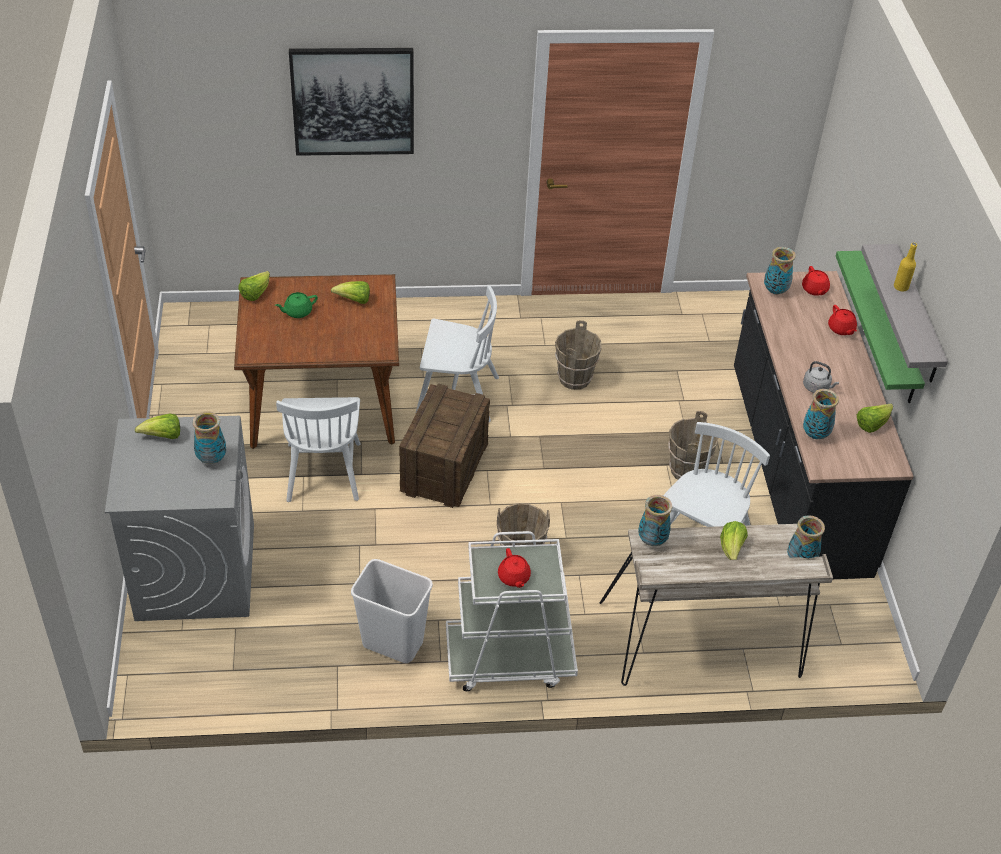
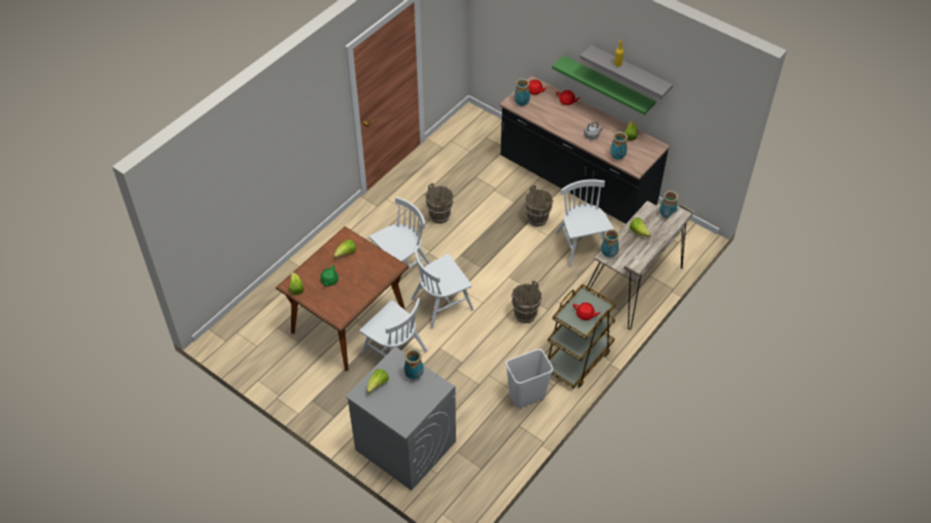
camera: 45 degrees left, 5 degrees up
picture [289,48,414,156] -> none
crate [399,383,490,508] -> white chair [411,246,474,329]
white cart [446,531,578,691] -> brown cart [548,284,616,388]

